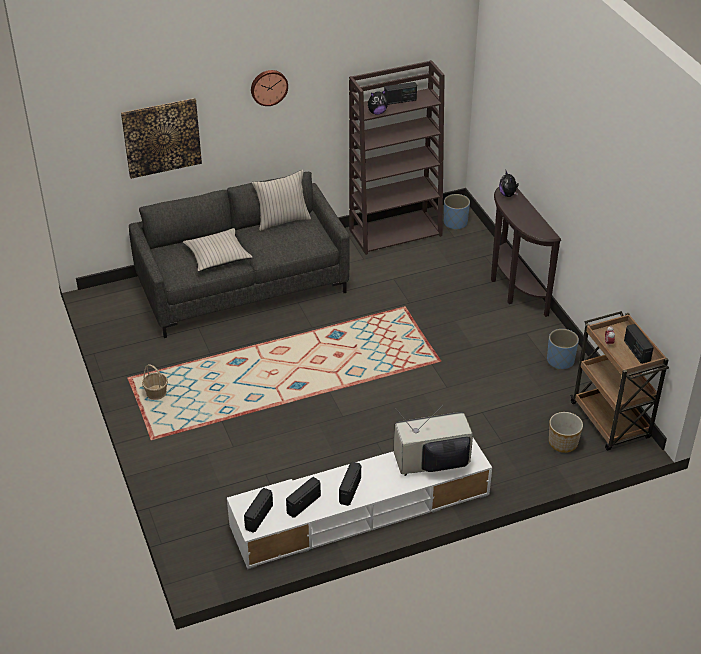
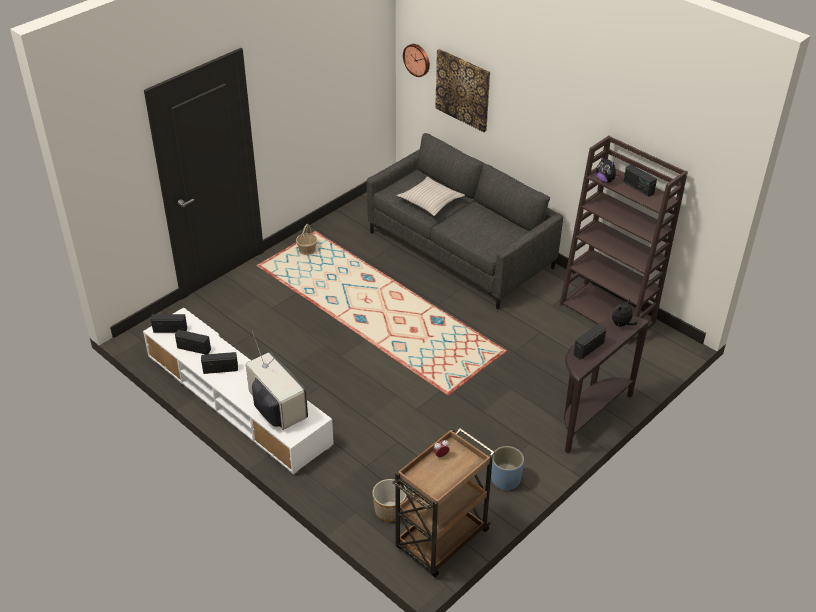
camera: 65 degrees right, 0 degrees up
wall clock [251,70,288,106] -> wall clock moved to [403,44,430,77]
beige pillow [252,170,311,231] -> none
blue planter [444,194,470,230] -> none
radio [624,324,654,364] -> radio moved to [574,324,606,359]

